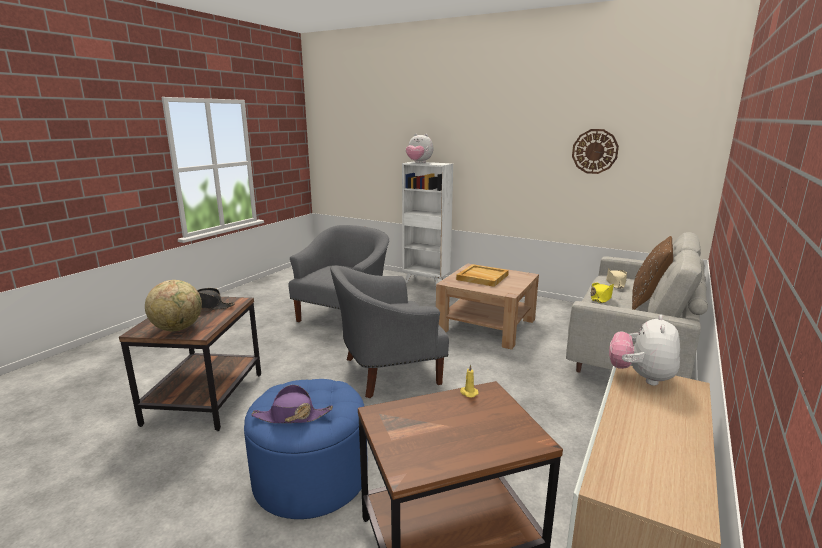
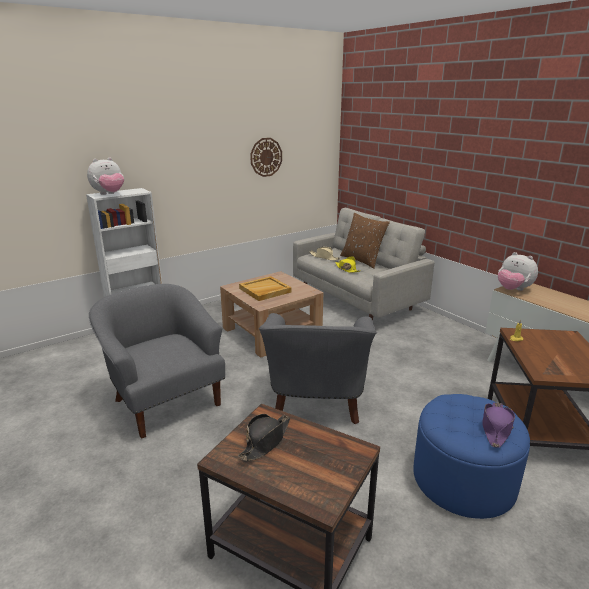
camera: 65 degrees left, 5 degrees up
globe [145,280,202,332] -> none

